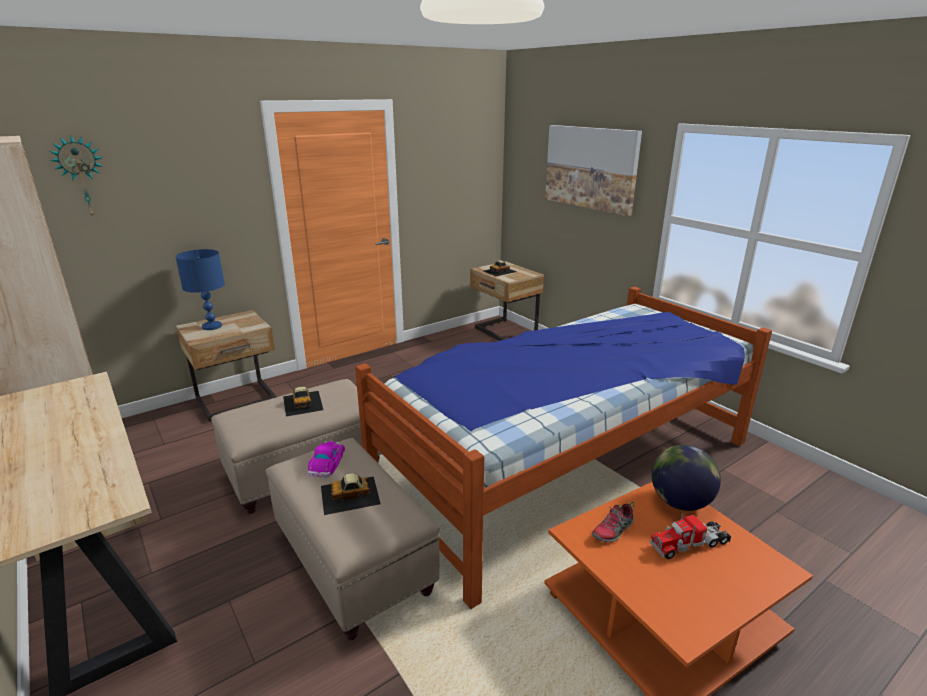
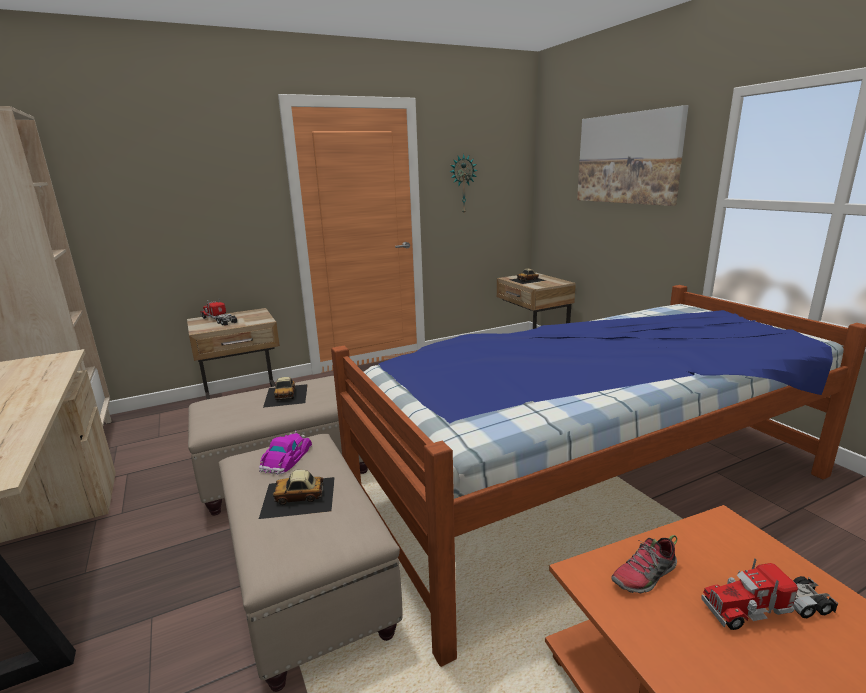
camera: 10 degrees right, 5 degrees down
wall clock [49,135,103,217] -> wall clock moved to [449,154,478,213]
blue table lamp [175,249,225,330] -> toy truck [201,299,237,326]
globe [652,445,721,511] -> none

